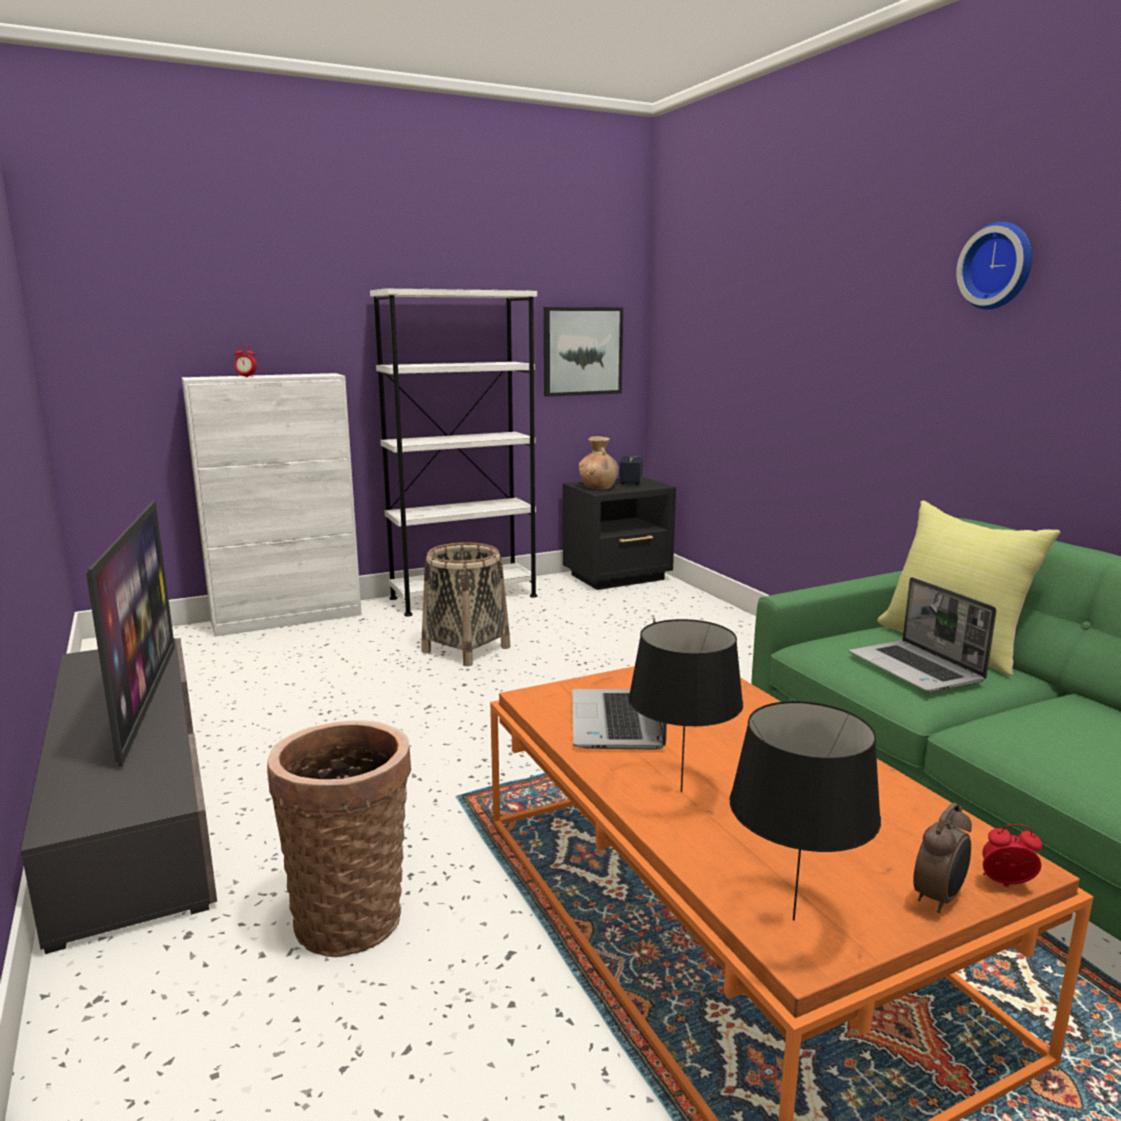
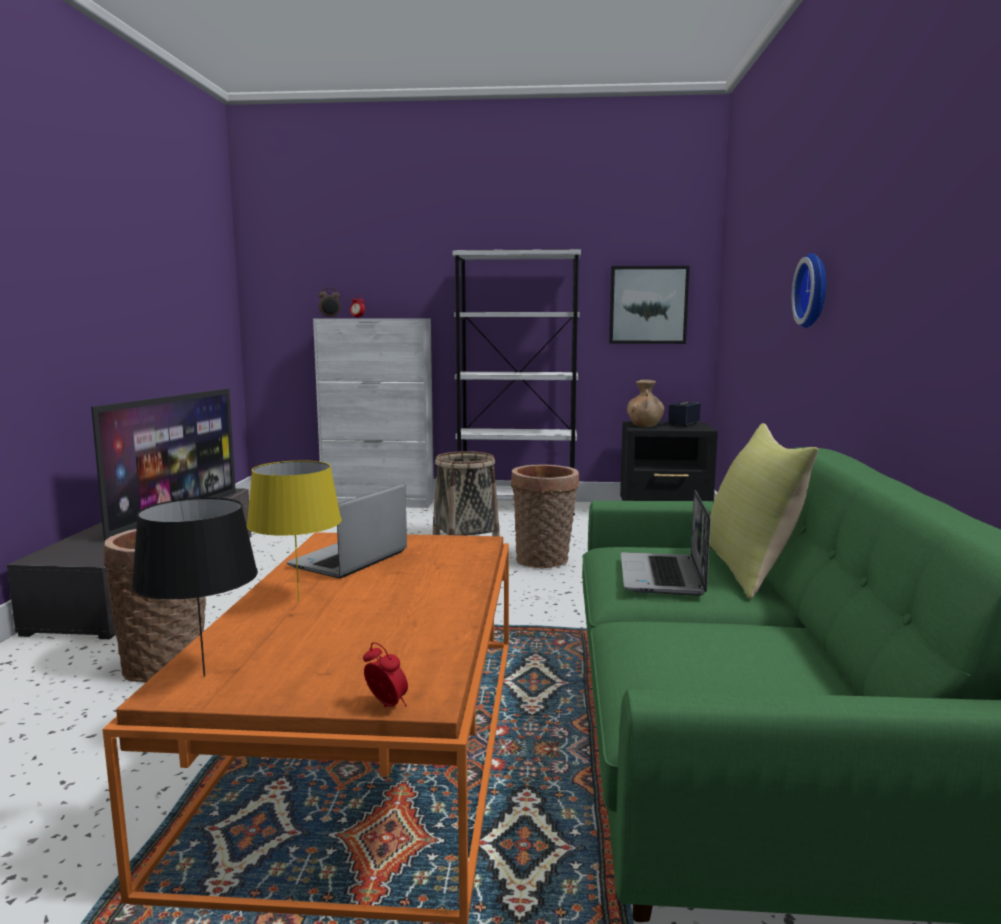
camera: 30 degrees right, 5 degrees down
black table lamp [628,619,743,792] -> yellow table lamp [247,461,342,602]
alarm clock [913,803,972,913] -> alarm clock moved to [319,288,340,318]
wall clock [956,222,1032,310] -> wall clock moved to [792,253,826,328]
none -> basket [511,465,579,568]

